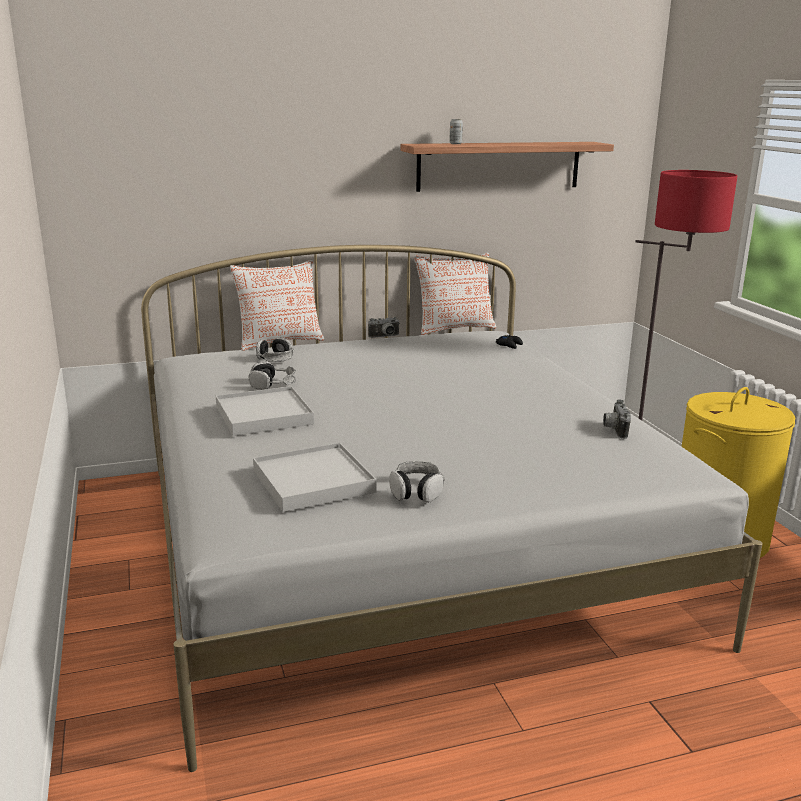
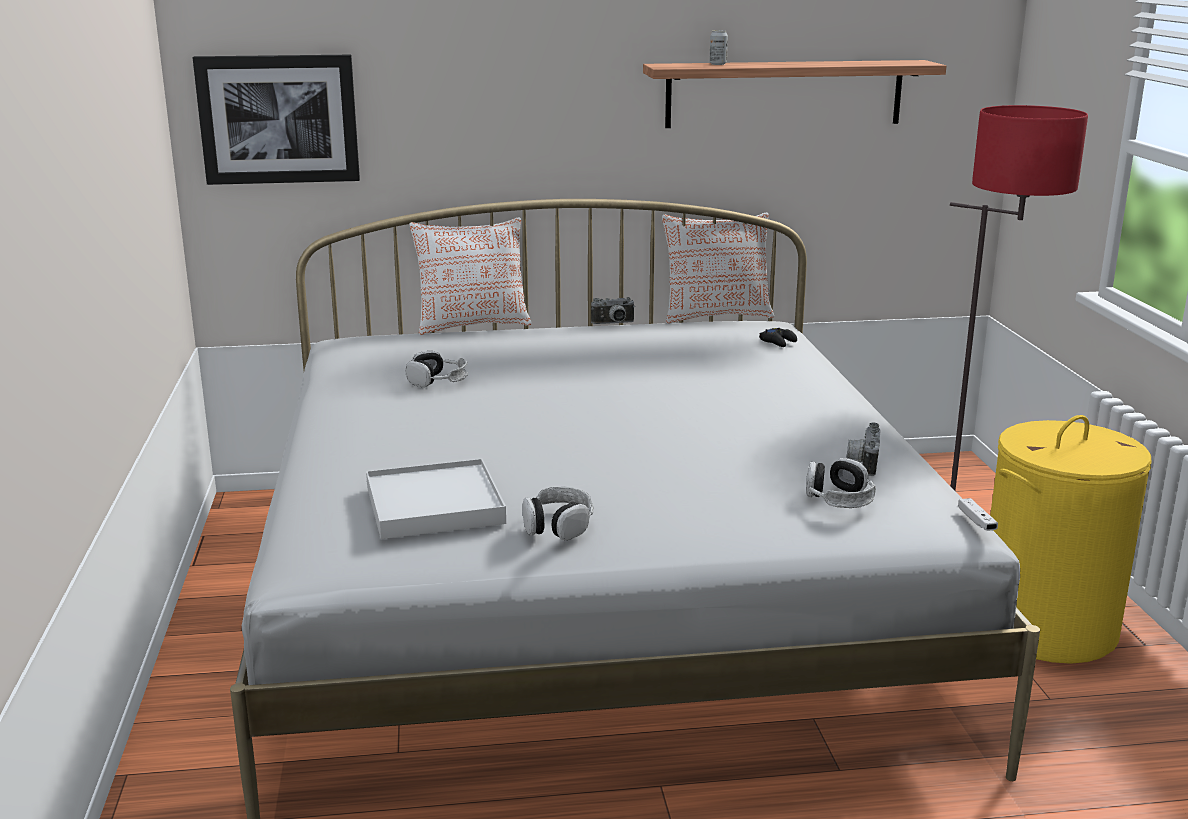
camera: 10 degrees right, 0 degrees up
white tray [216,386,314,436] -> none
headphones [256,338,294,362] -> headphones moved to [806,458,876,508]
none -> picture [193,55,360,185]
none -> white game controller [958,498,998,531]

